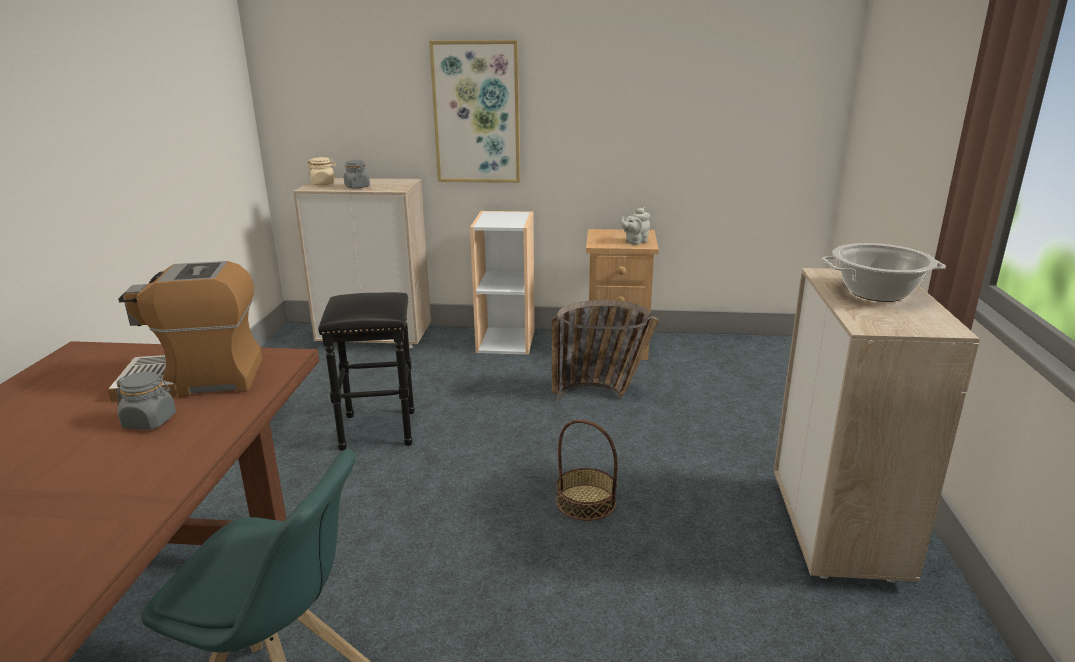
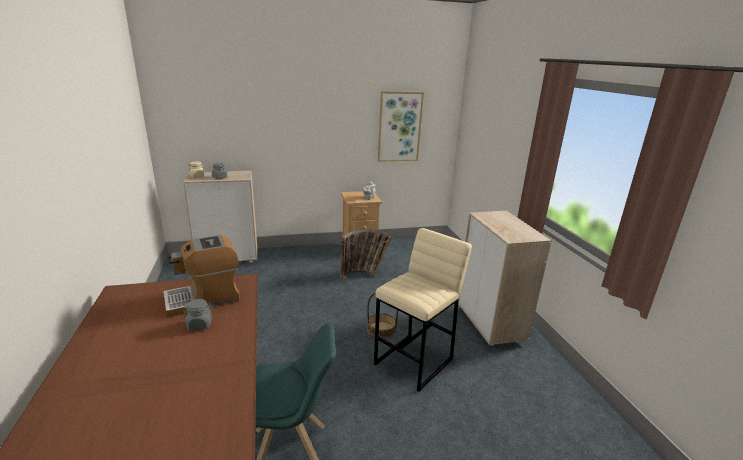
camera: 20 degrees left, 0 degrees up
black stool [318,292,415,450] -> none
picture [429,40,520,183] -> picture moved to [378,91,424,162]
bookcase [470,211,535,355] -> none
cooking pot [822,243,946,302] -> none
none -> beige stool [374,228,472,392]

